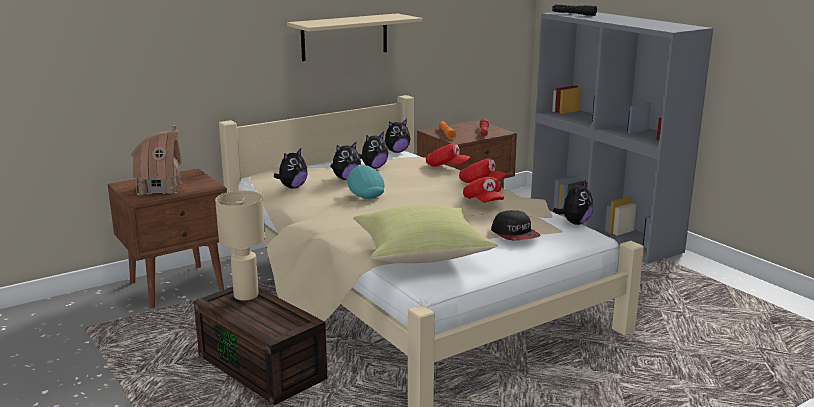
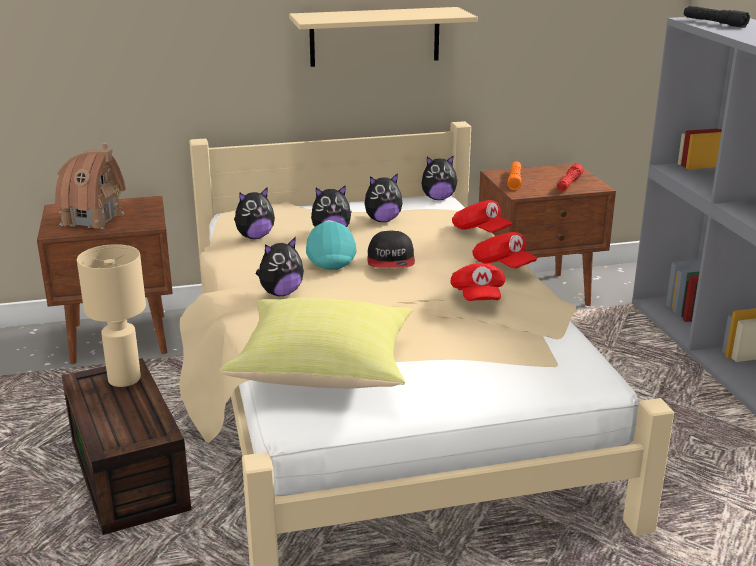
camera: 20 degrees right, 5 degrees up
cap [491,210,541,240] -> cap moved to [367,231,415,268]
plush toy [553,180,593,225] -> plush toy moved to [256,237,304,296]

